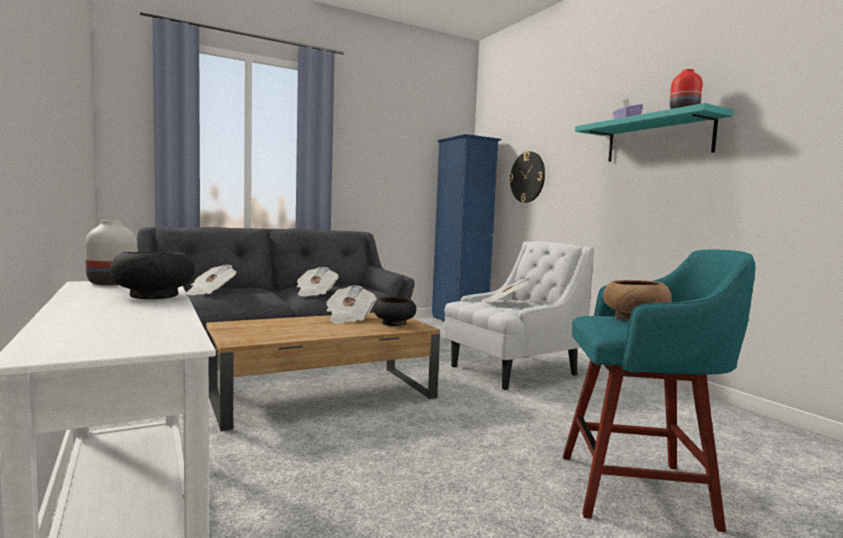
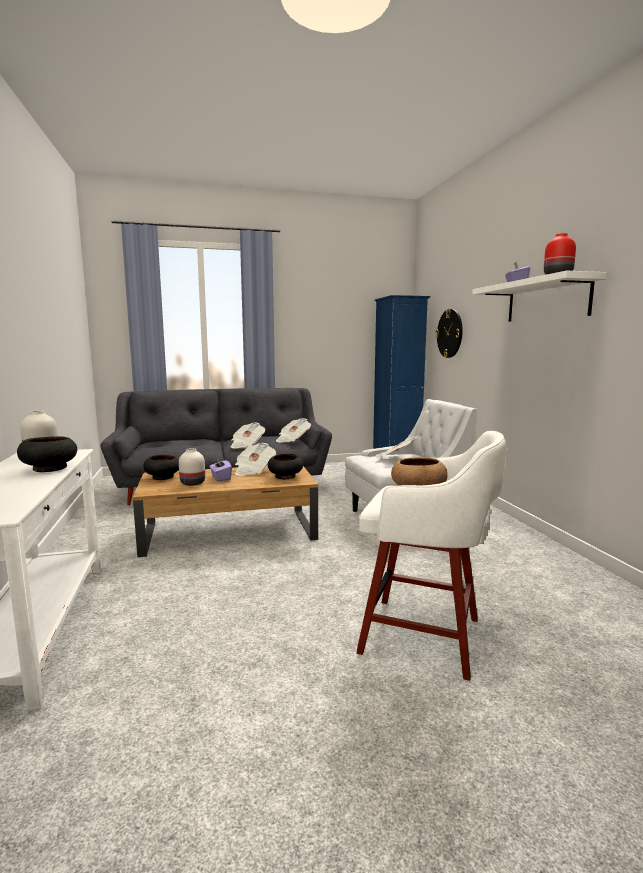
camera: 15 degrees right, 5 degrees up
newspaper [186,265,236,295] -> newspaper moved to [276,418,311,442]
turquoise stool [563,250,756,532] -> white stool [356,431,506,681]
turquoise shelf [575,103,734,162] -> white shelf [472,271,607,322]
none -> black bowl [143,455,179,480]
none -> white vase [179,448,205,486]
none -> purple tissue box [210,458,232,481]

